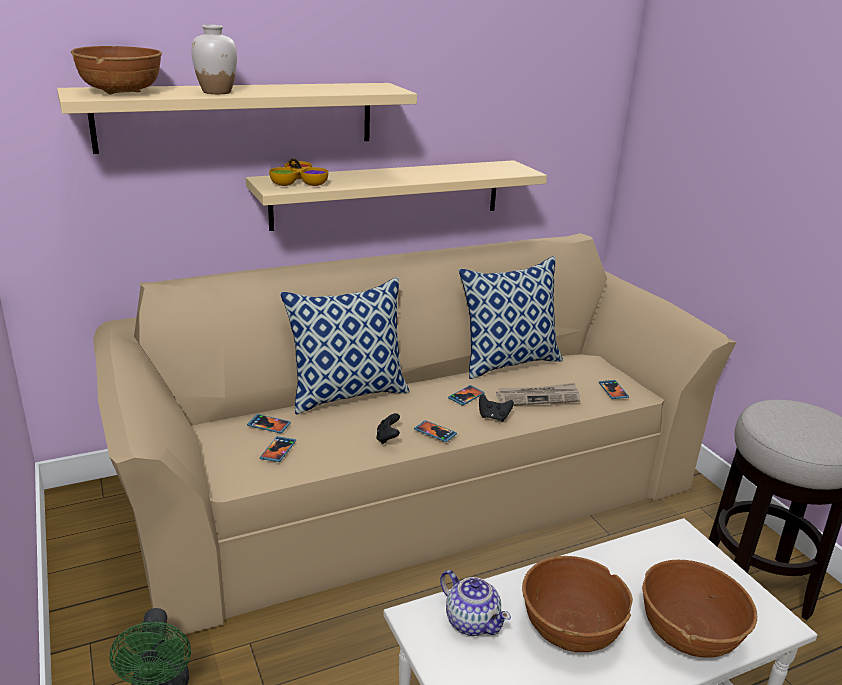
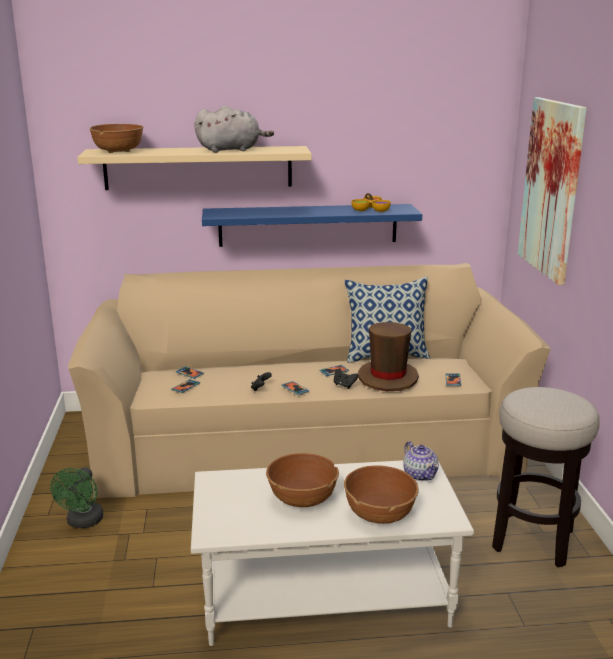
camera: 20 degrees right, 5 degrees down
white vase [191,25,237,94] -> none
beige shelf [246,160,547,231] -> blue shelf [202,204,422,247]
bowl [269,158,328,186] -> bowl moved to [351,193,391,212]
pillow [280,277,410,415] -> none
teapot [440,570,511,636] -> teapot moved to [403,441,439,481]
newspaper [496,383,580,406] -> brown hat [358,322,419,391]
none -> grey plush toy [195,106,274,152]
none -> picture [518,97,587,285]

